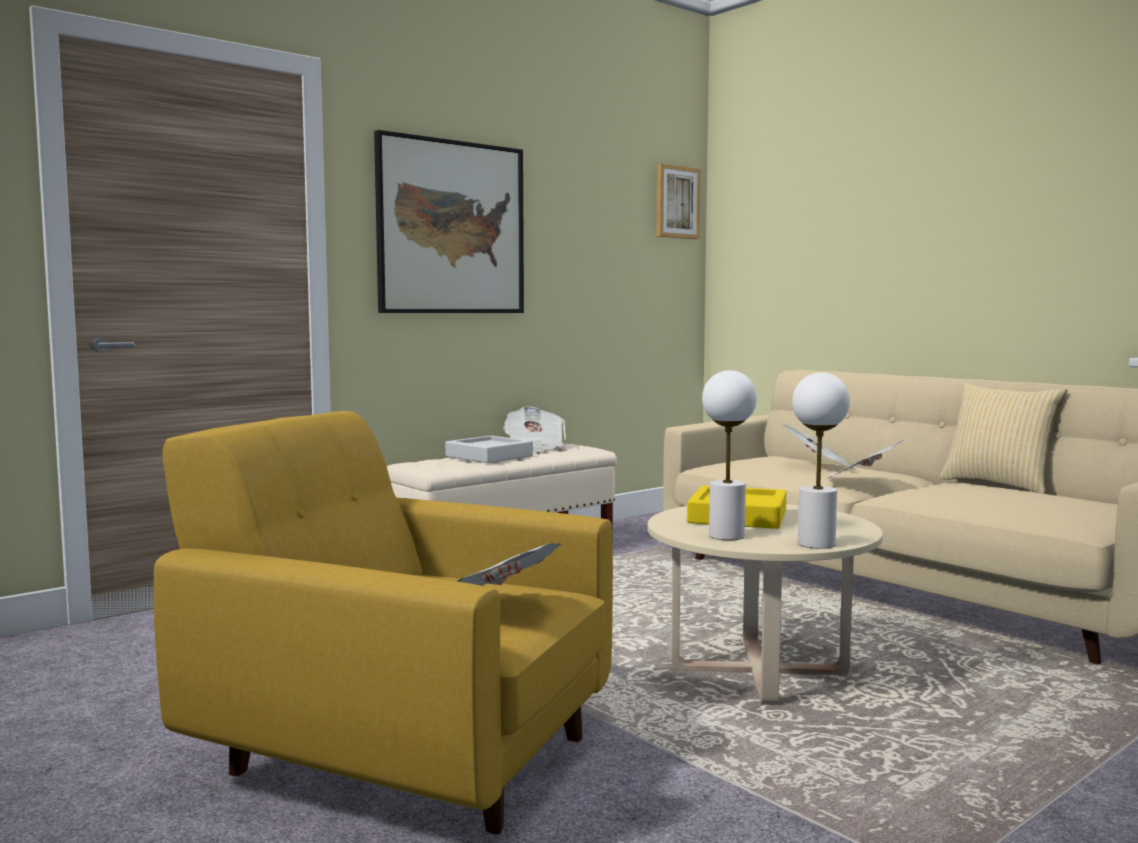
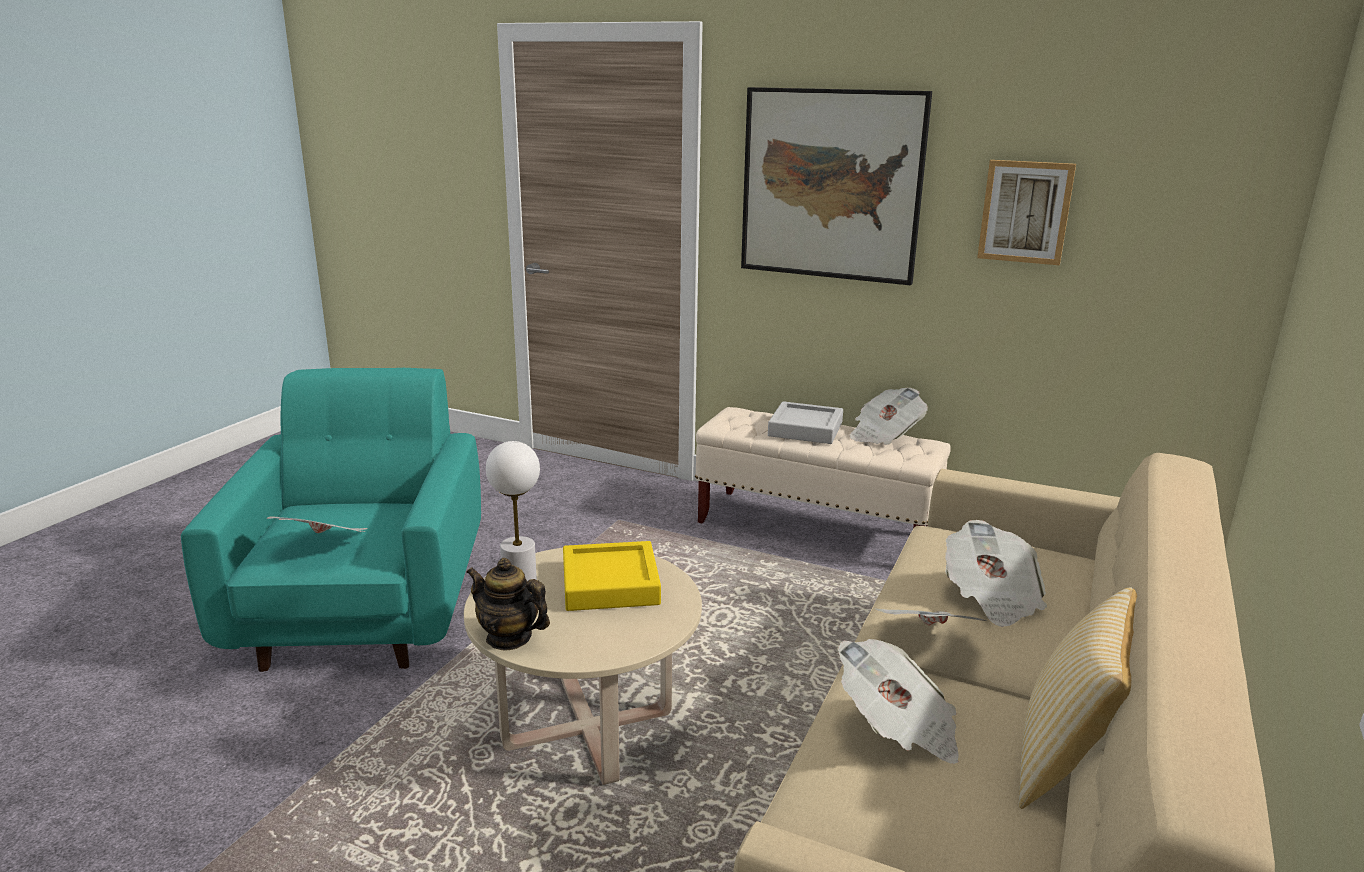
camera: 65 degrees right, 15 degrees up
yellow armchair [154,411,613,834] -> turquoise armchair [181,368,481,672]
picture [656,164,701,239] -> picture moved to [977,160,1076,265]
white table lamp [792,372,850,549] -> teapot [466,558,550,650]
none -> newspaper [838,639,959,764]

